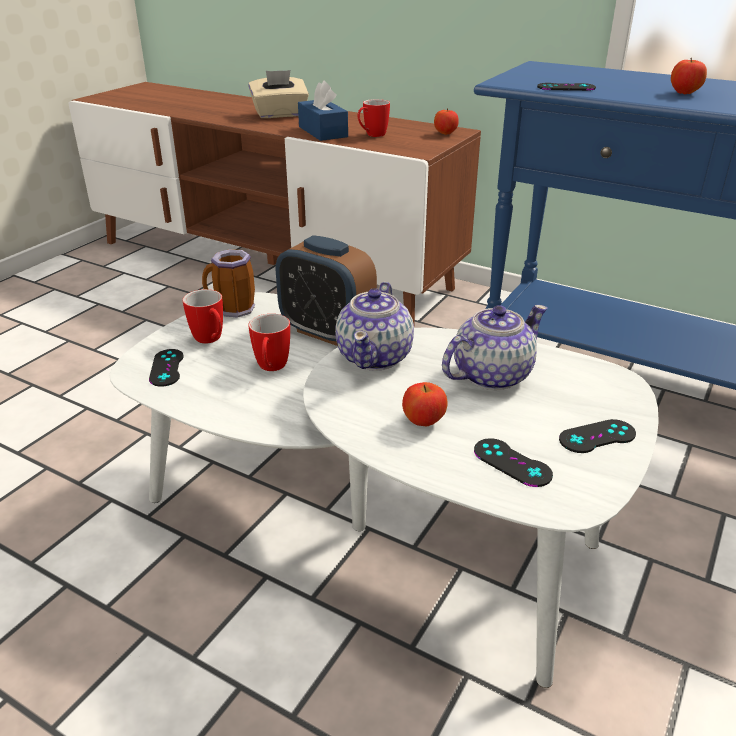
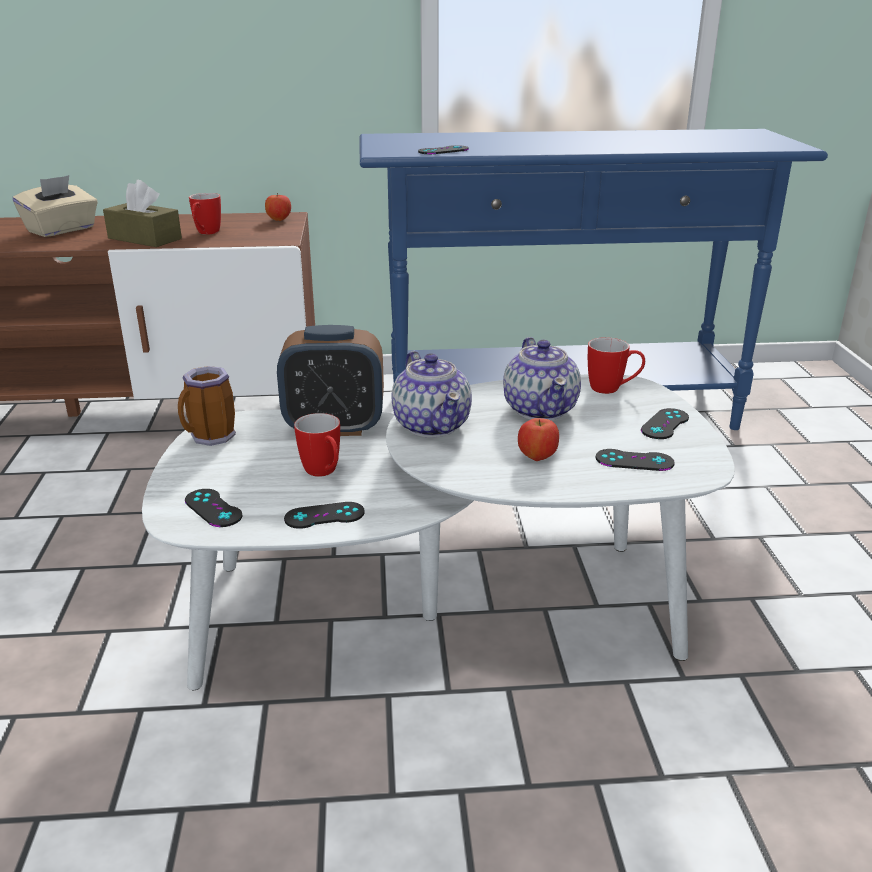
camera: 35 degrees left, 5 degrees down
mug [183,289,223,344] -> mug moved to [588,337,645,394]
blue tissue box [298,80,348,141] -> brown tissue box [103,180,182,247]
teapot [442,305,548,390] -> teapot turned 150 degrees clockwise [503,337,581,420]
apple [671,57,707,94] -> none
none -> black game controller [284,502,365,529]

